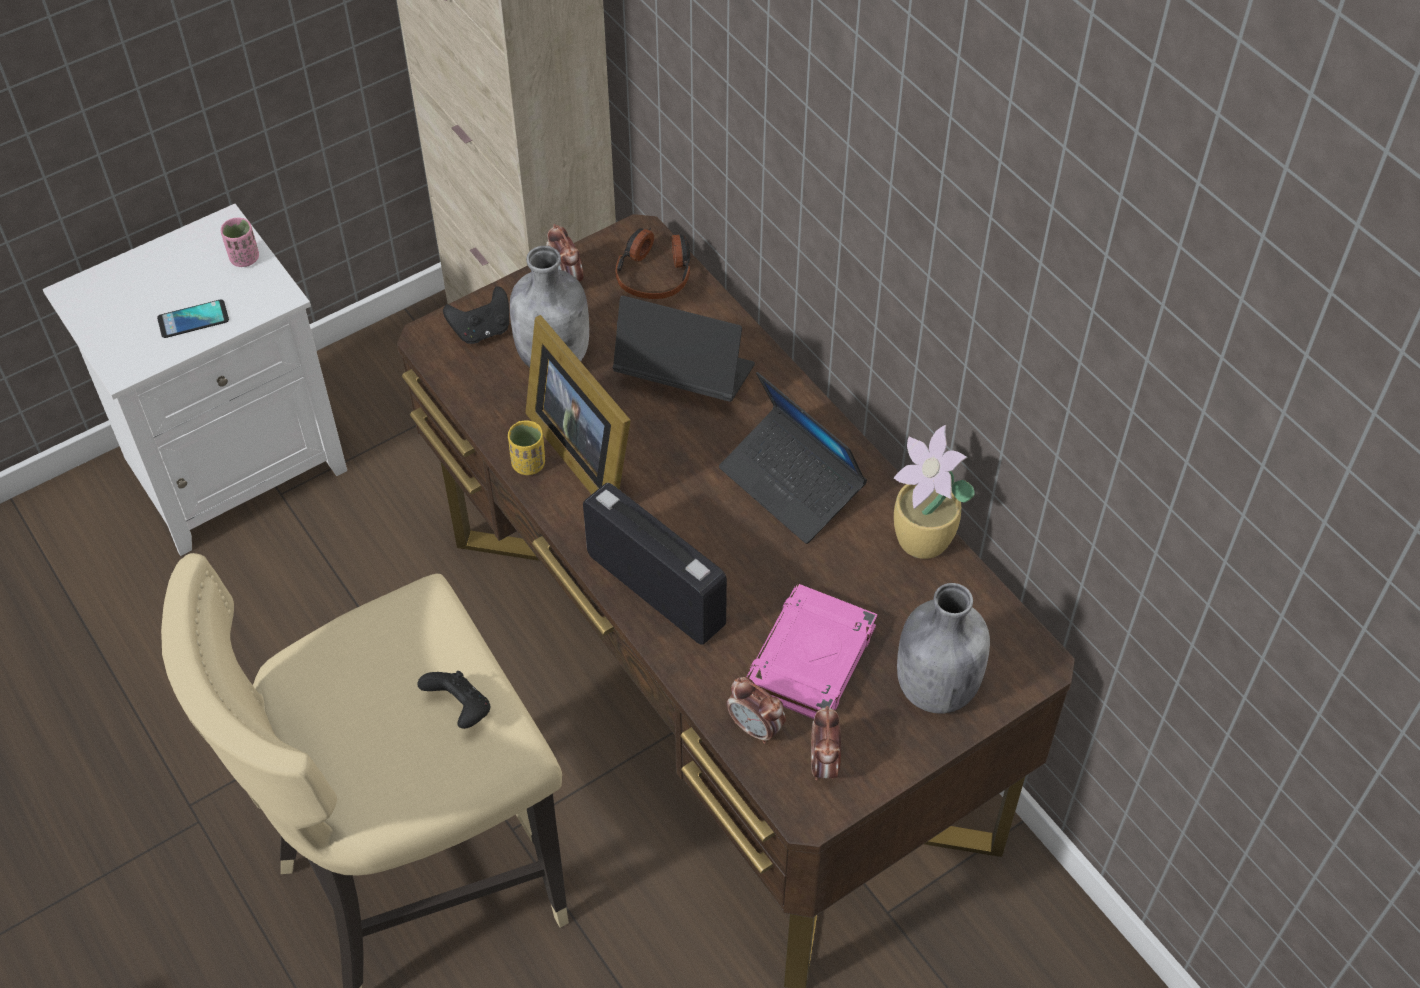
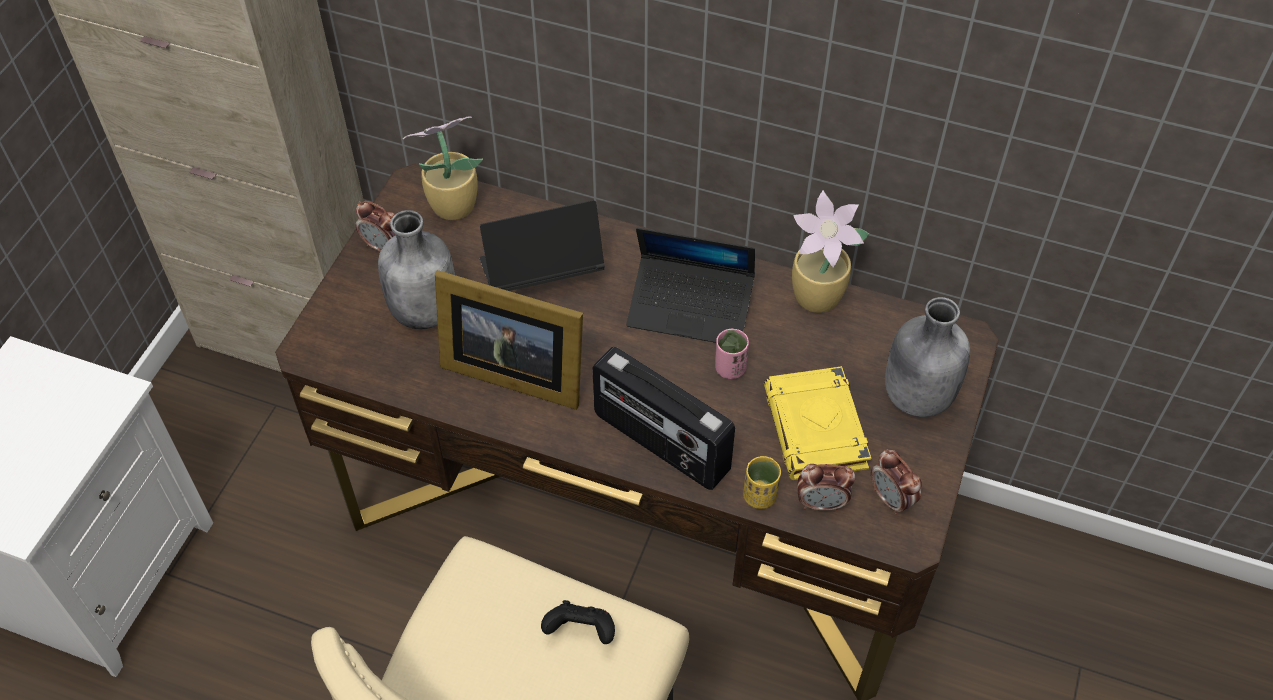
camera: 35 degrees left, 0 degrees up
phone [157,299,229,338] -> none
pink cup [221,218,259,267] -> pink cup moved to [715,329,749,379]
black game controller [443,286,509,344] -> none
yellow cup [508,421,545,475] -> yellow cup moved to [743,456,781,509]
radio [583,483,727,645] -> radio turned 150 degrees counterclockwise [592,347,735,490]
headphones [615,228,690,299] -> potted plant [403,116,483,220]
pink book [747,584,877,719] -> yellow book [764,366,871,480]

